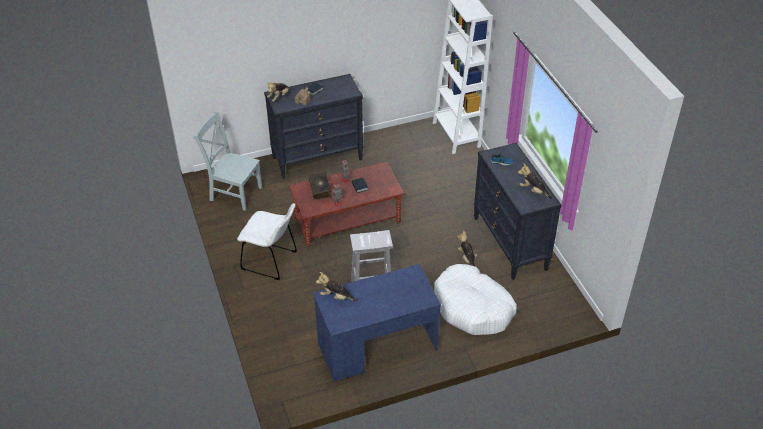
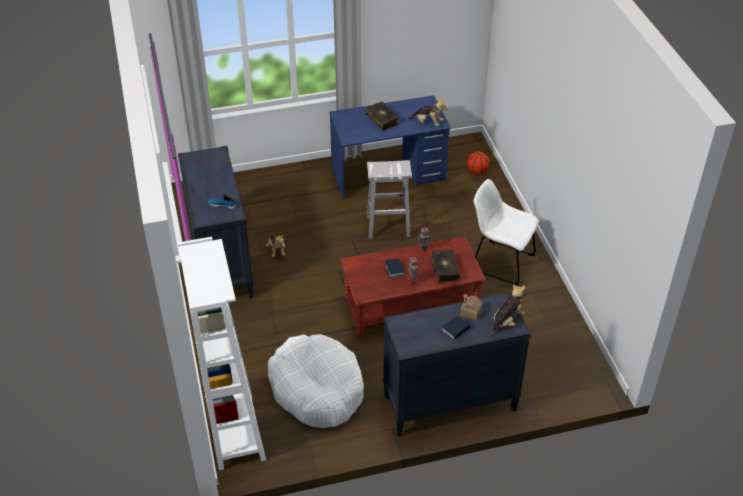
camera: 175 degrees left, 0 degrees up
grey chair [194,111,262,211] -> none
white dog bed [434,264,517,335] -> white dog bed moved to [268,334,364,428]
plush toy [518,163,552,199] -> none
none -> book [365,101,399,131]
none -> basketball [467,151,490,175]

